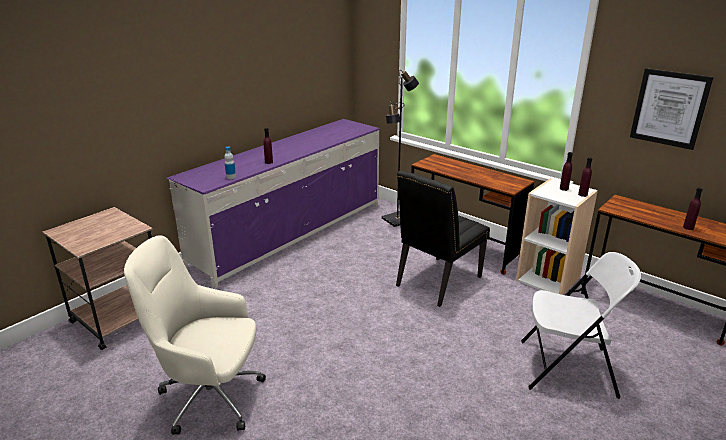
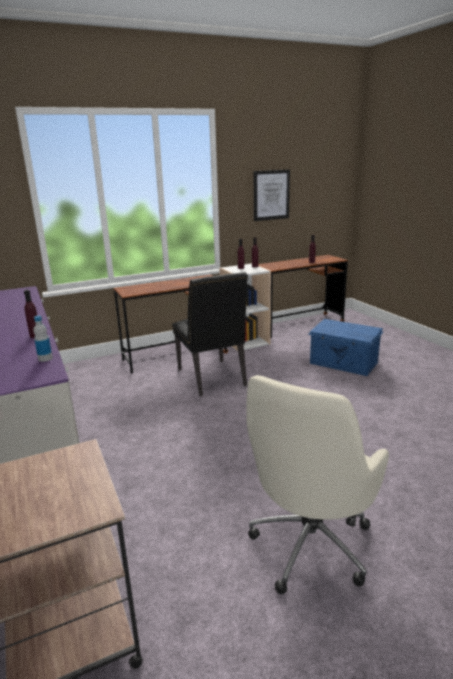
camera: 65 degrees left, 5 degrees down
black floor lamp [382,70,419,227] -> none
white chair [521,252,641,399] -> blue storage box [308,319,384,376]

